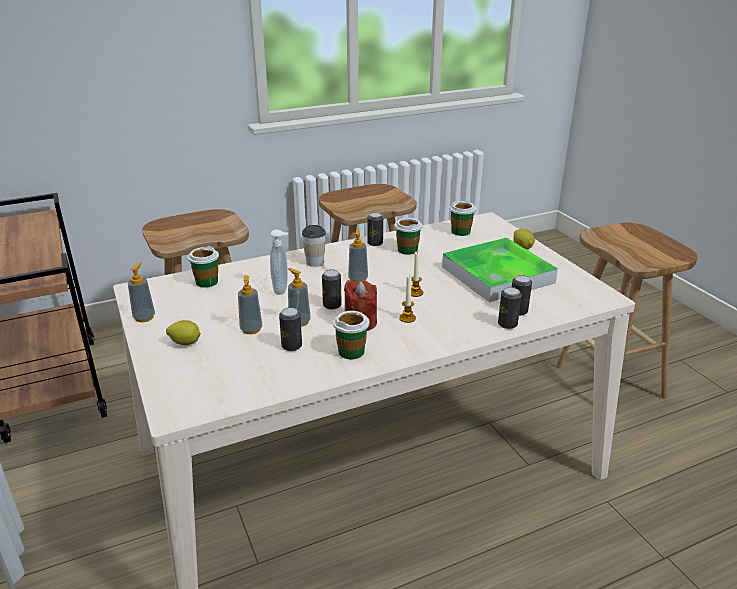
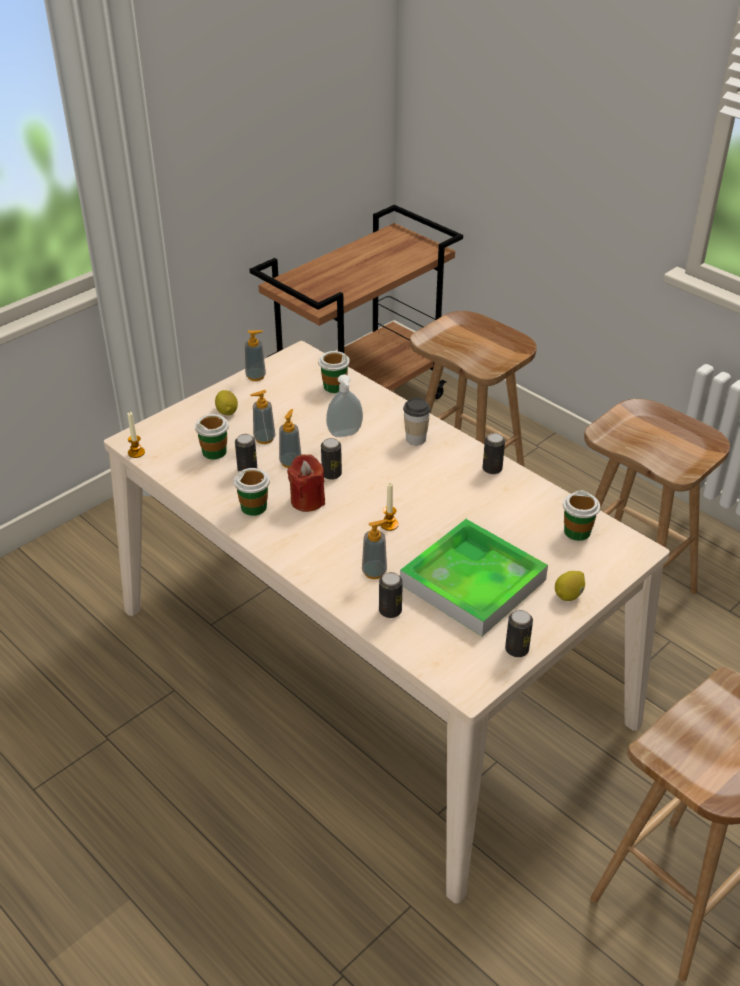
camera: 70 degrees right, 10 degrees up
soap dispenser [348,228,368,282] -> soap dispenser moved to [362,520,387,579]
cup [395,218,422,255] -> cup moved to [195,414,229,459]
candle [399,275,416,323] -> candle moved to [128,412,145,458]
can [498,287,522,329] -> can moved to [505,610,533,657]

